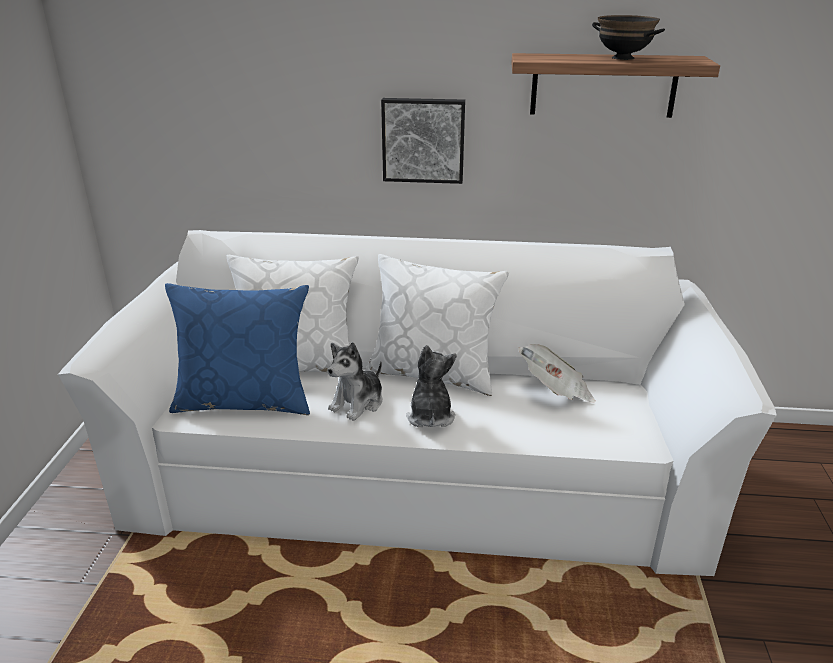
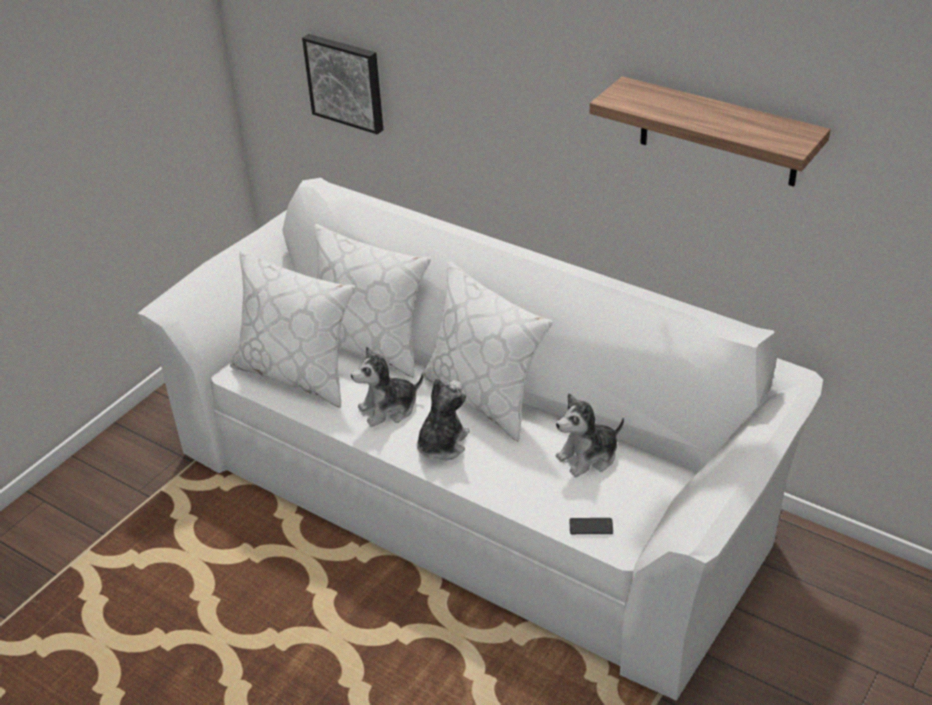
camera: 30 degrees right, 10 degrees up
blue pillow [165,283,310,415] -> white pillow [230,250,355,407]
picture [381,98,465,184] -> picture moved to [302,34,383,134]
newspaper [518,344,596,402] -> plush toy [556,393,624,477]
black bowl [592,15,665,60] -> none
none -> phone [569,518,613,534]

